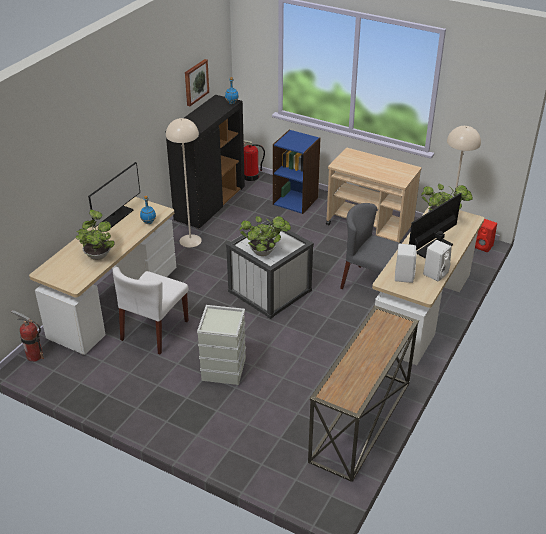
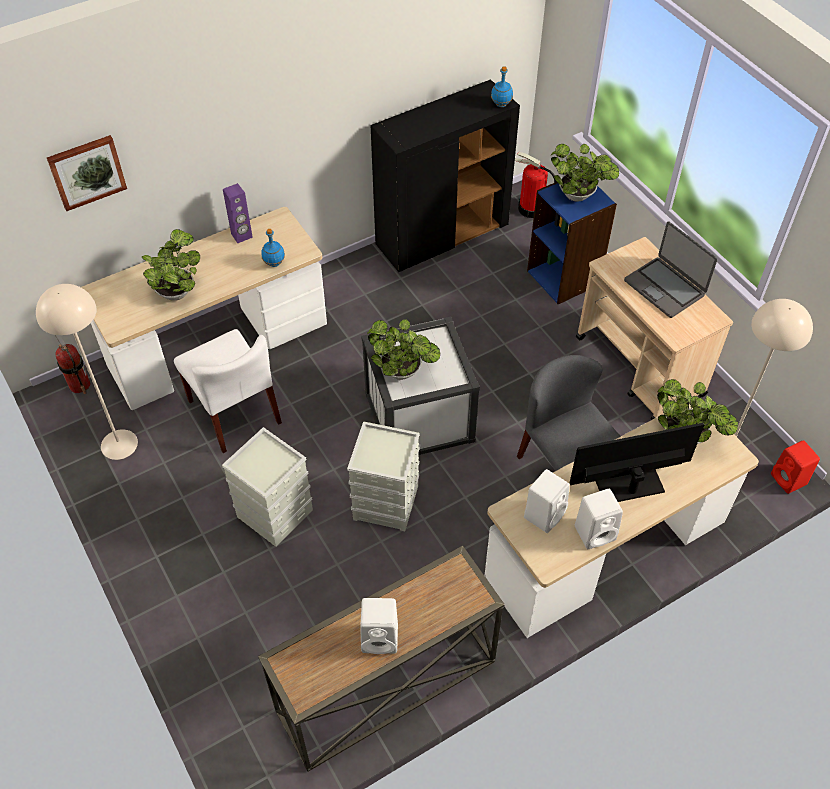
camera: 30 degrees right, 15 degrees up
monitor [88,162,140,228] -> purple speaker [223,183,253,244]
white chair [113,267,189,354] -> white chair turned 90 degrees counterclockwise [174,329,282,453]
beige floor lamp [166,118,202,247] -> beige floor lamp moved to [36,284,138,460]
picture [185,59,209,106] -> picture moved to [47,135,127,211]
none -> grey storage box [347,421,420,531]
none -> white speaker [360,598,398,654]
none -> potted plant [551,144,619,202]
none -> laptop [624,221,718,318]

